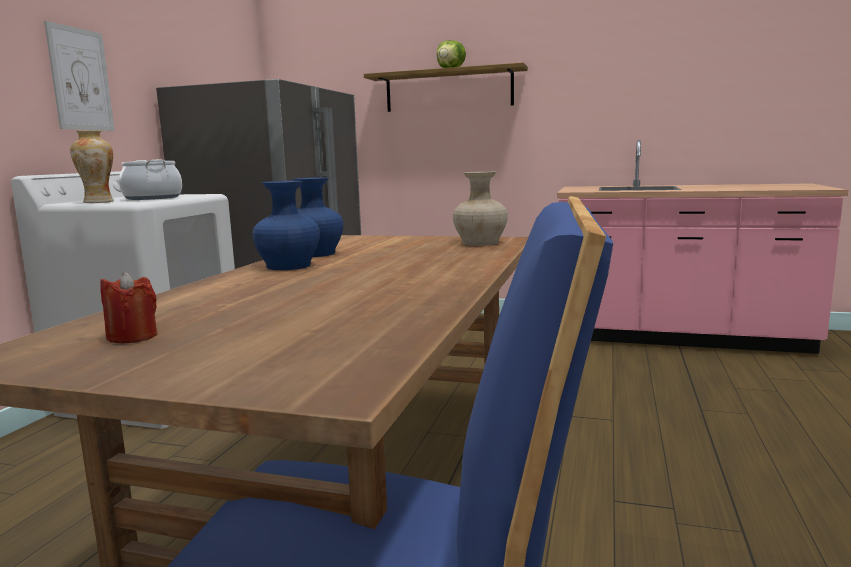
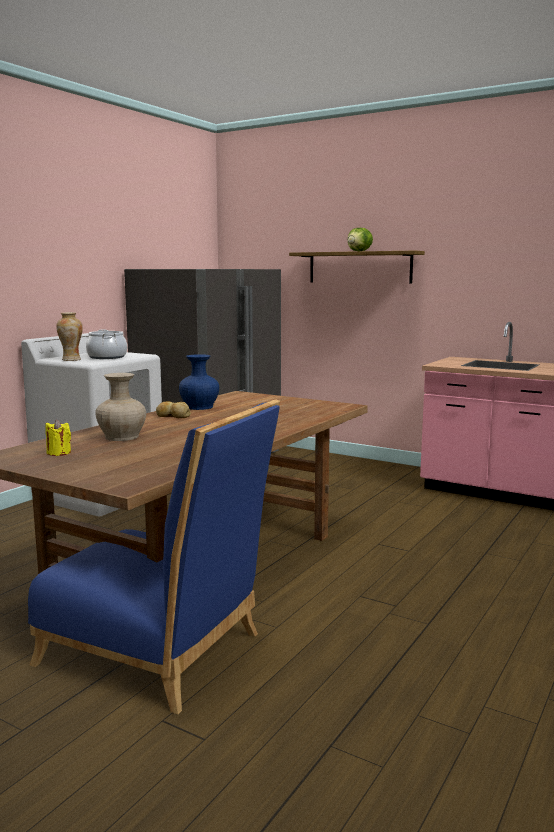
camera: 15 degrees right, 0 degrees up
picture [44,21,115,131] -> none
red candle [100,271,157,343] -> yellow candle [45,420,71,456]
blue vase [252,181,320,270] -> bread [156,401,191,418]
beige vase [453,171,508,246] -> beige vase moved to [95,373,146,441]

